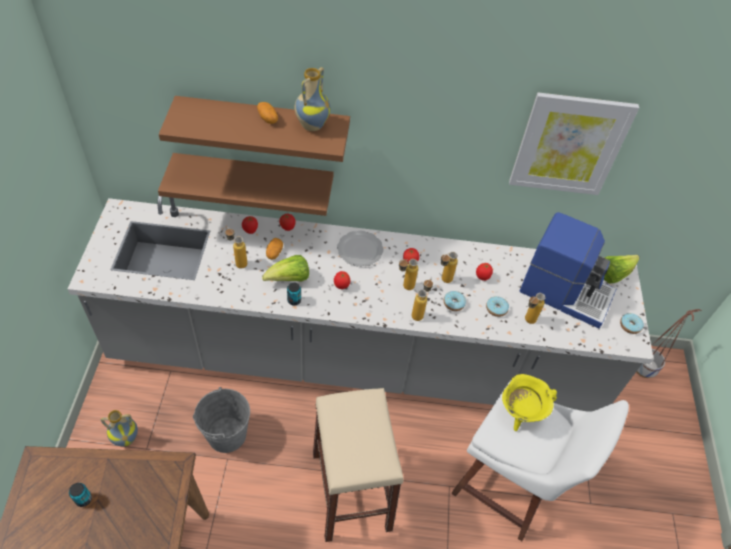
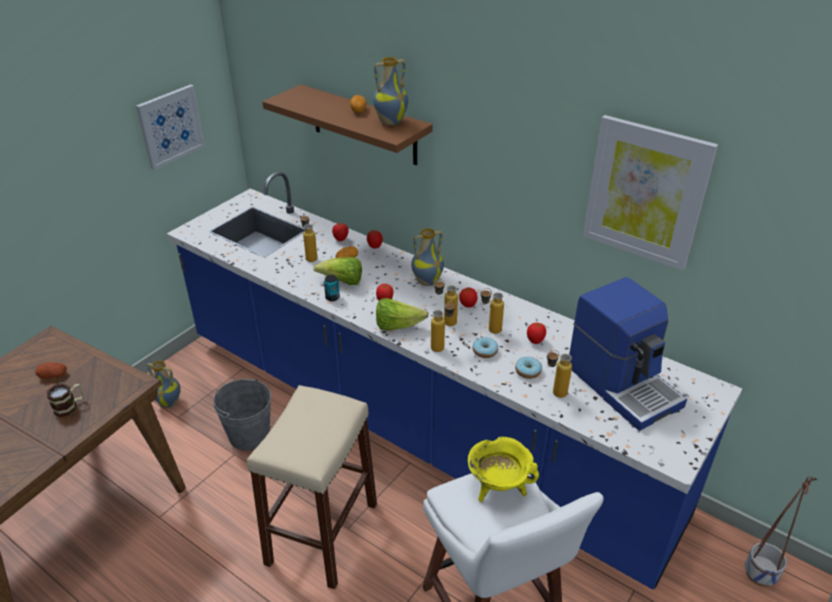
camera: 35 degrees right, 15 degrees down
grey counter [68,196,654,412] -> blue counter [167,172,742,590]
can [69,483,92,507] -> potato [35,362,67,379]
brown shelf [158,153,334,216] -> none
plate [337,230,384,267] -> vase [411,228,444,286]
lettuce [604,255,639,283] -> lettuce moved to [376,298,429,331]
donut [620,313,644,334] -> none
none -> mug [47,383,84,417]
none -> picture [136,84,205,170]

